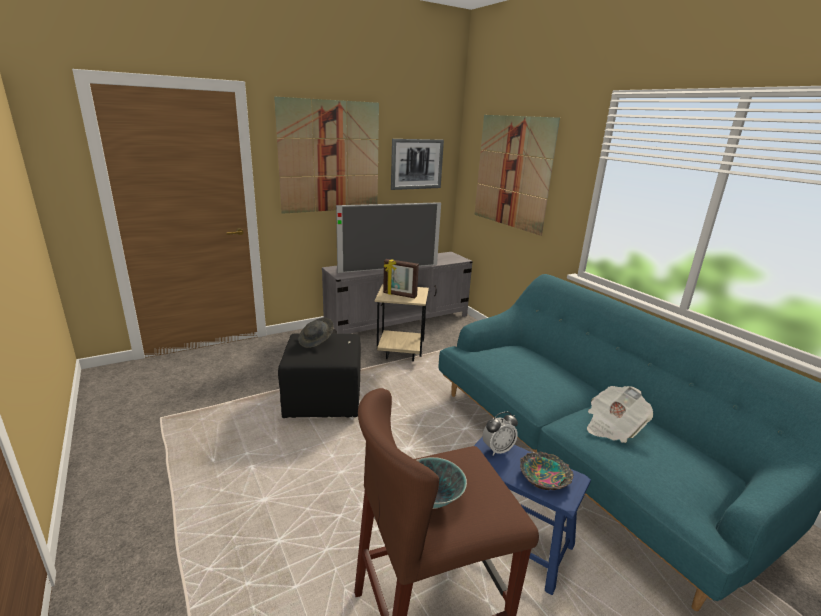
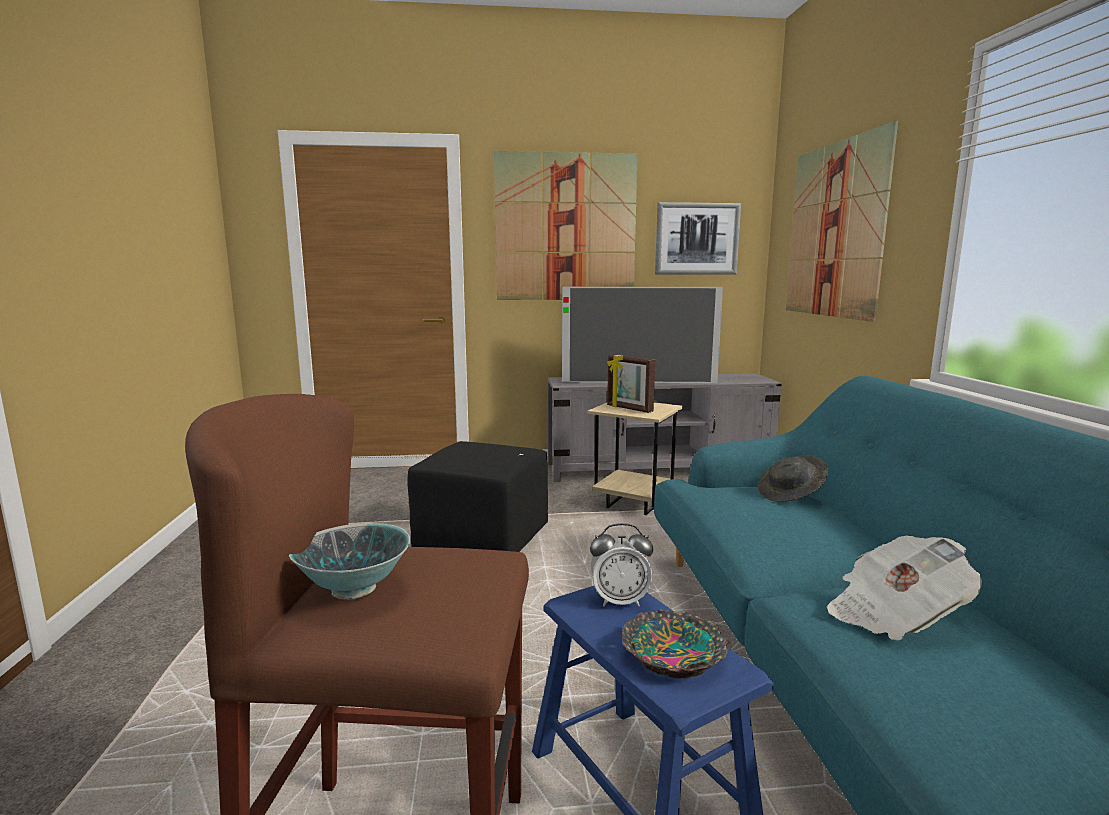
camera: 25 degrees right, 10 degrees down
grey hat [298,318,334,348] -> grey hat moved to [758,456,828,502]

